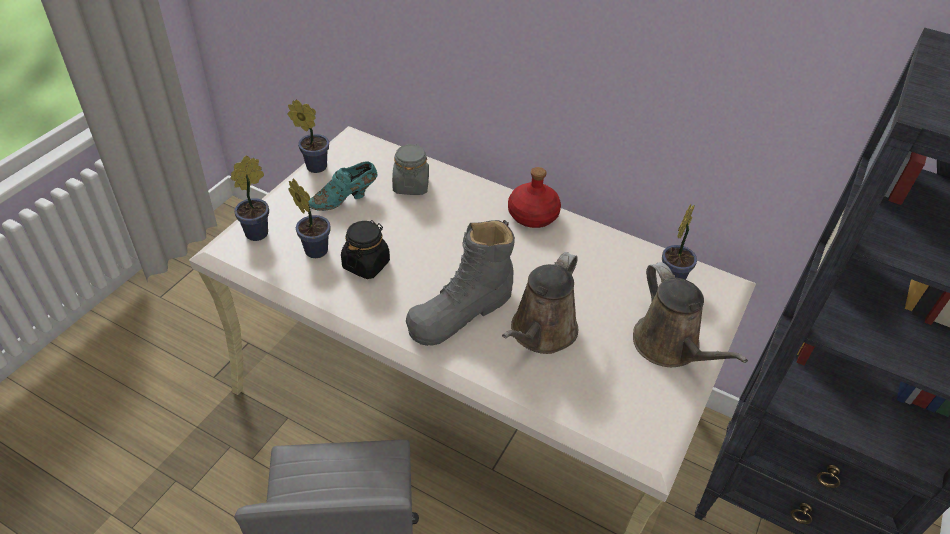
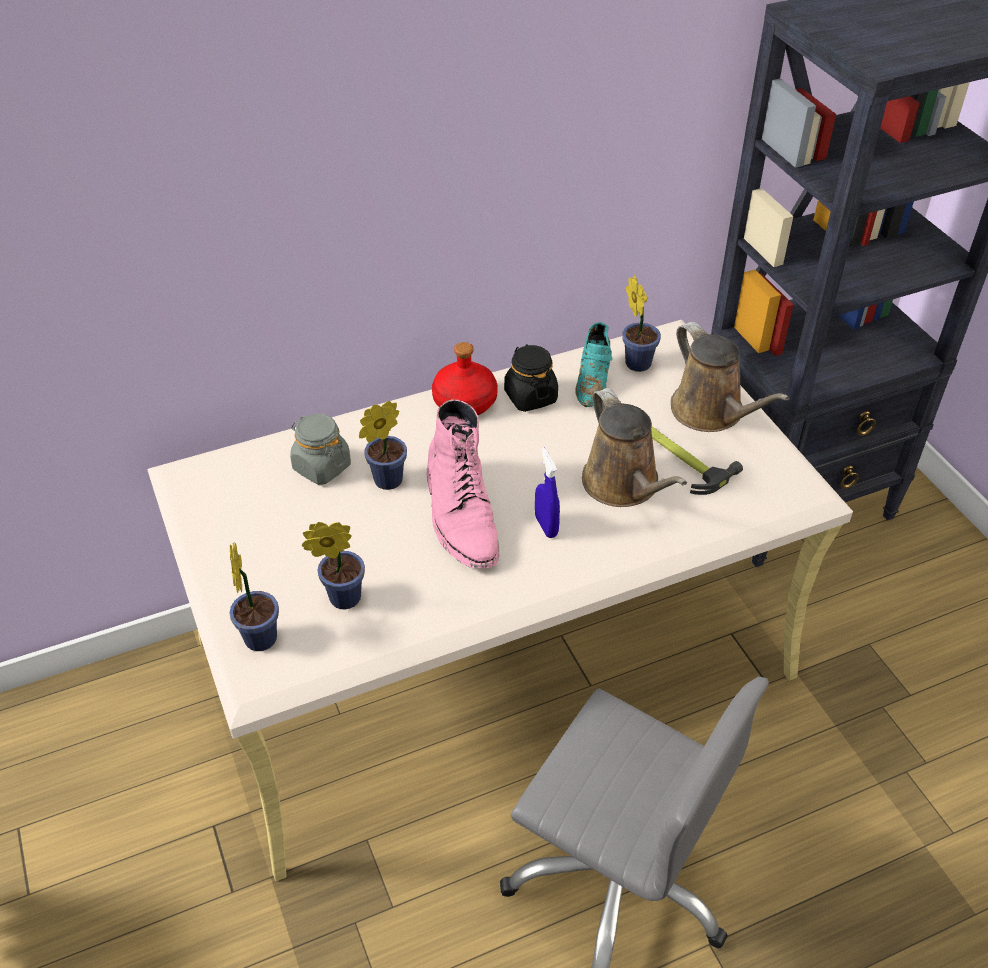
camera: 50 degrees left, 0 degrees up
potted plant [287,100,329,173] -> potted plant moved to [359,401,407,490]
turquoise shoe [308,161,378,211] -> turquoise shoe moved to [575,322,613,407]
black jar [341,220,390,279] -> black jar moved to [504,344,558,412]
grey boot [406,220,515,346] -> blue spray bottle [535,447,560,538]
brown watering can [633,262,748,367] -> brown watering can turned 45 degrees clockwise [671,322,790,432]
none -> pink boot [426,399,500,568]
none -> hammer [651,426,743,495]

